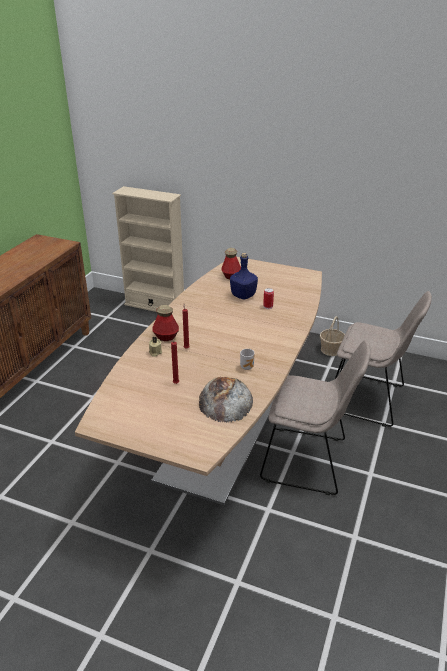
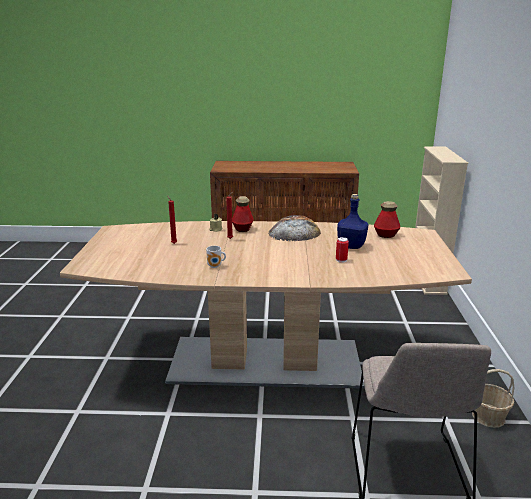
camera: 70 degrees right, 10 degrees down
bread [199,377,253,423] -> bread moved to [268,215,321,241]
beige chair [260,340,371,495] -> none

